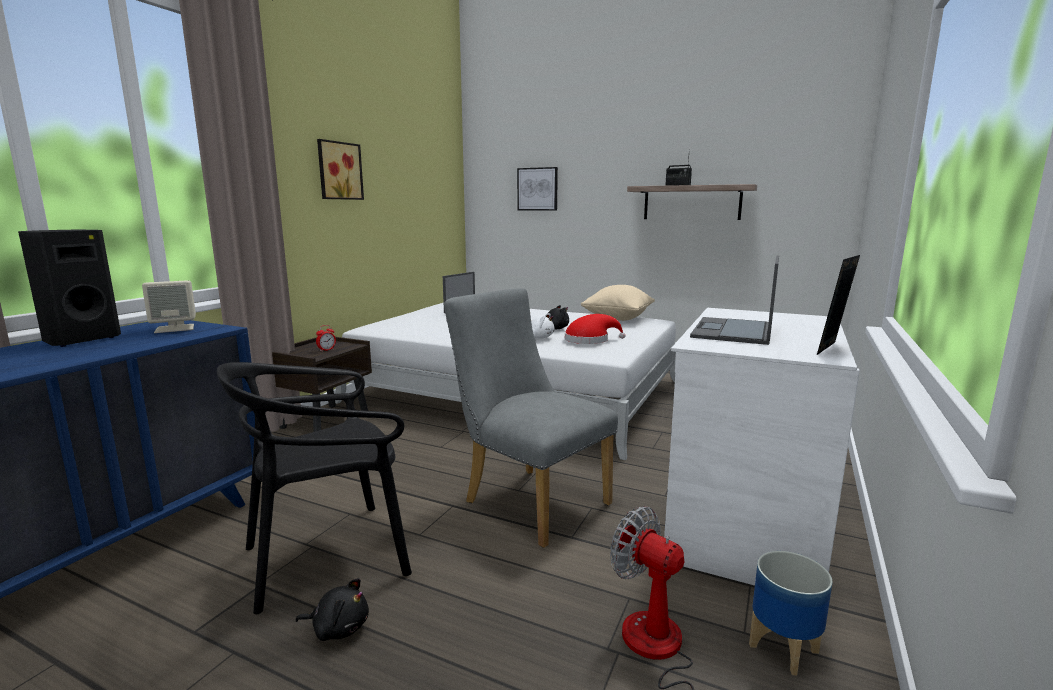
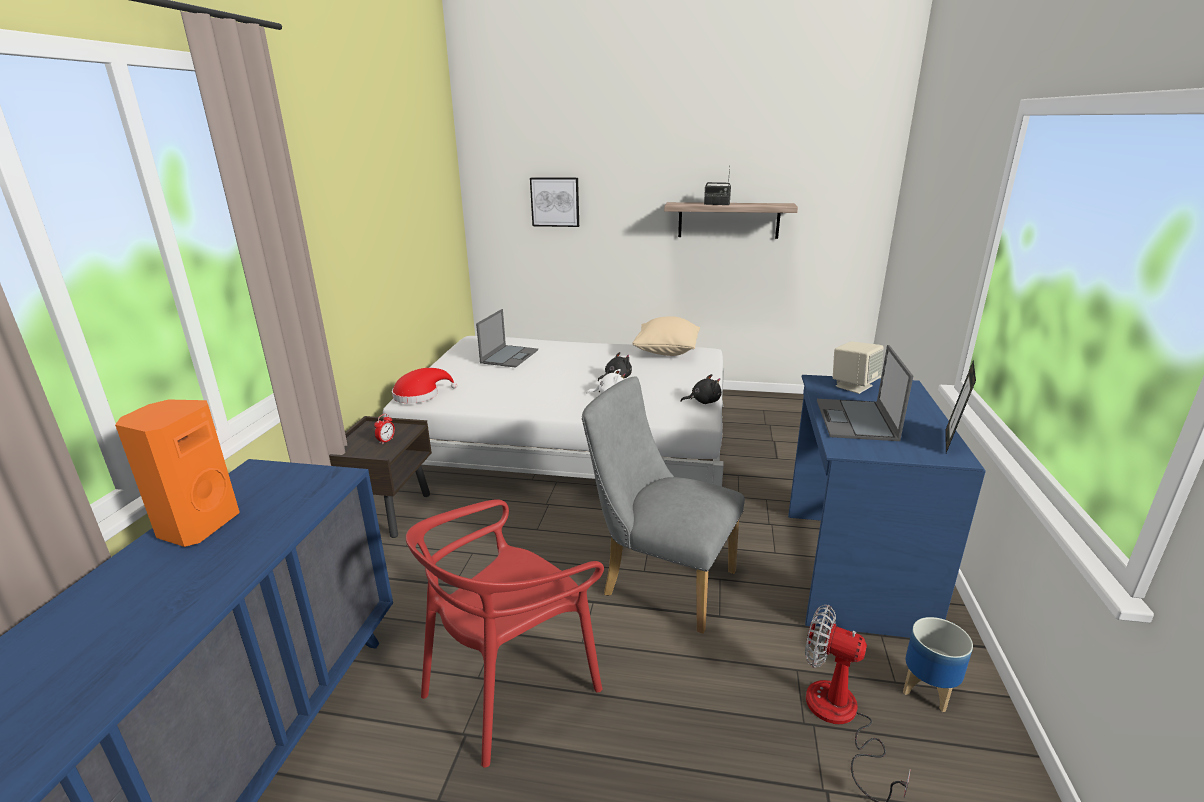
camera: 15 degrees left, 10 degrees up
black speaker [18,230,121,347] -> orange speaker [115,399,240,547]
beige speaker [142,280,196,333] -> beige speaker moved to [833,341,884,394]
black chair [217,362,412,614] -> red chair [406,499,604,768]
black plush toy [295,578,369,641] -> black plush toy moved to [680,374,721,404]
picture [317,139,364,200] -> none
red hat [565,314,626,344] -> red hat moved to [392,368,457,403]
white desk [664,308,860,586] -> blue desk [788,375,986,638]

